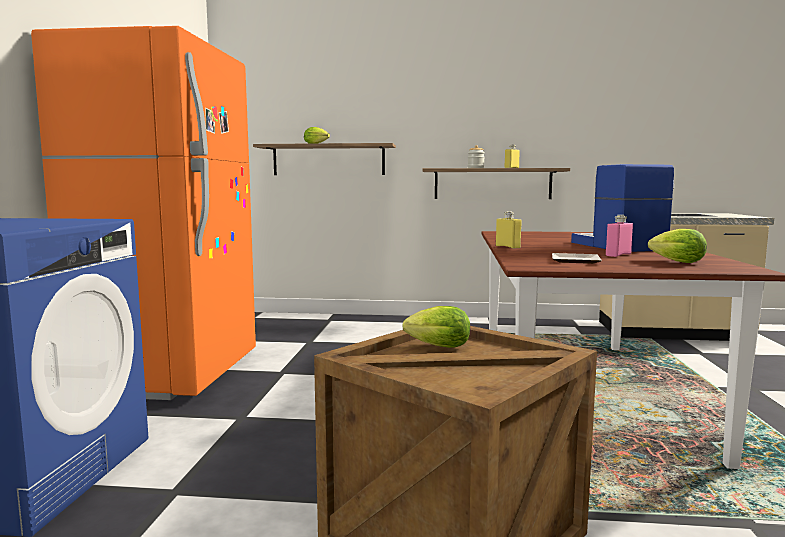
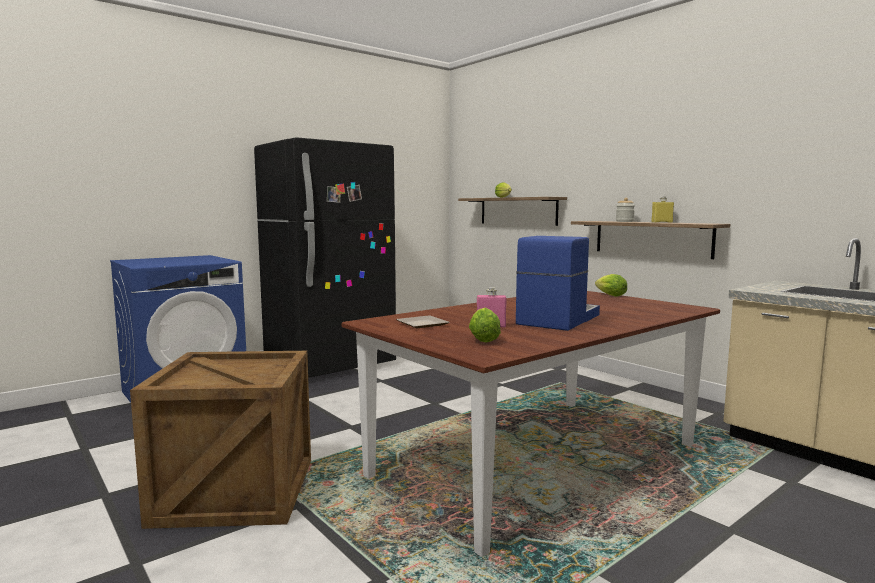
camera: 45 degrees right, 0 degrees up
orange fridge [31,26,256,400] -> black fridge [254,137,396,378]
lettuce [402,306,470,348] -> lettuce moved to [595,274,627,297]
yellow bottle [496,211,521,249] -> none

